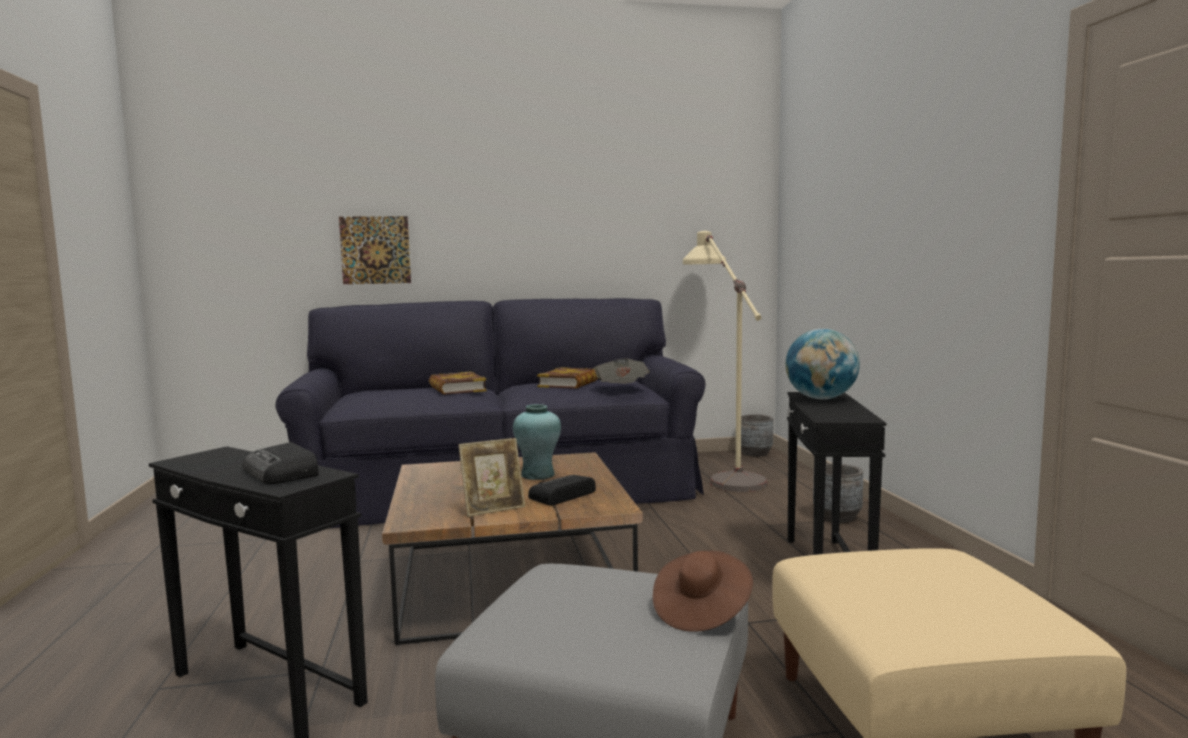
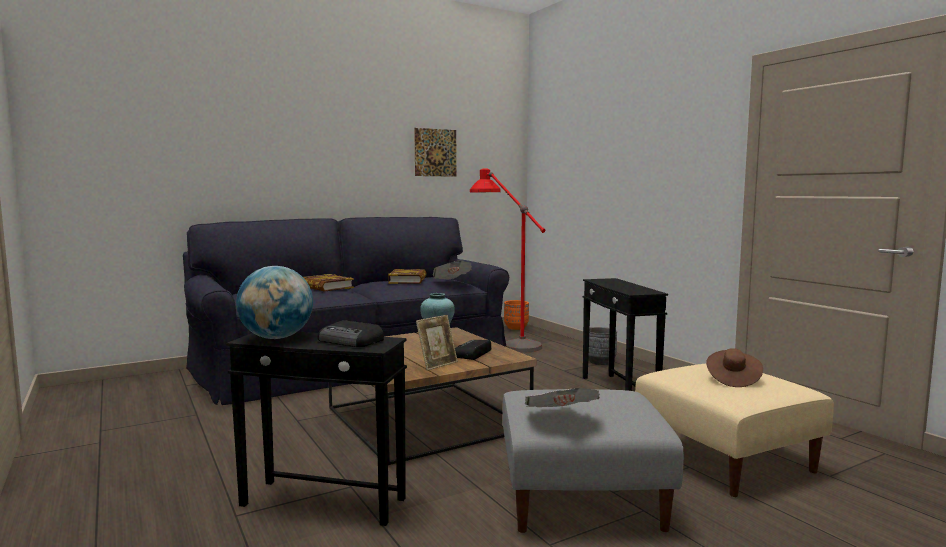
camera: 20 degrees left, 0 degrees up
picture [339,216,411,284] -> picture moved to [414,128,456,177]
brown hat [653,551,753,632] -> brown hat moved to [706,348,763,387]
beige floor lamp [683,231,768,492] -> red floor lamp [470,169,545,352]
grey planter [741,414,773,456] -> orange planter [504,300,529,330]
globe [786,329,860,399] -> globe moved to [236,266,313,339]
none -> newspaper [525,388,600,407]

